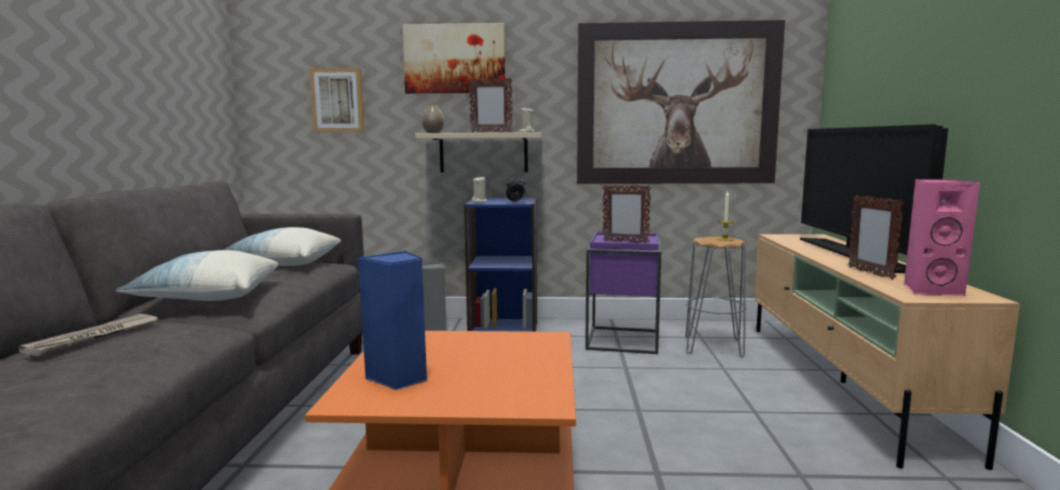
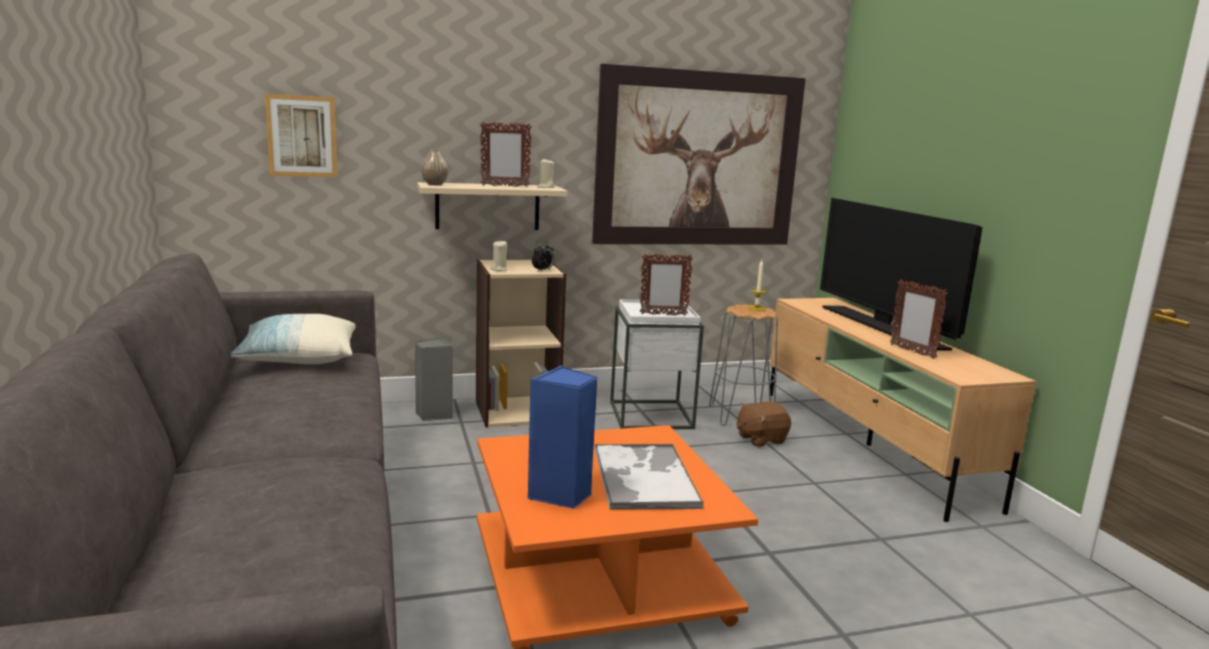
camera: 20 degrees left, 5 degrees up
newspaper [18,314,158,356] -> none
pillow [116,250,278,301] -> none
picture [402,23,505,94] -> none
blue bookcase [464,197,537,332] -> beige bookcase [476,260,566,427]
purple side table [585,232,661,354] -> white side table [610,299,704,429]
pink speaker [904,179,980,296] -> none
none -> tray [594,443,704,510]
none -> brown plush toy [737,401,791,447]

